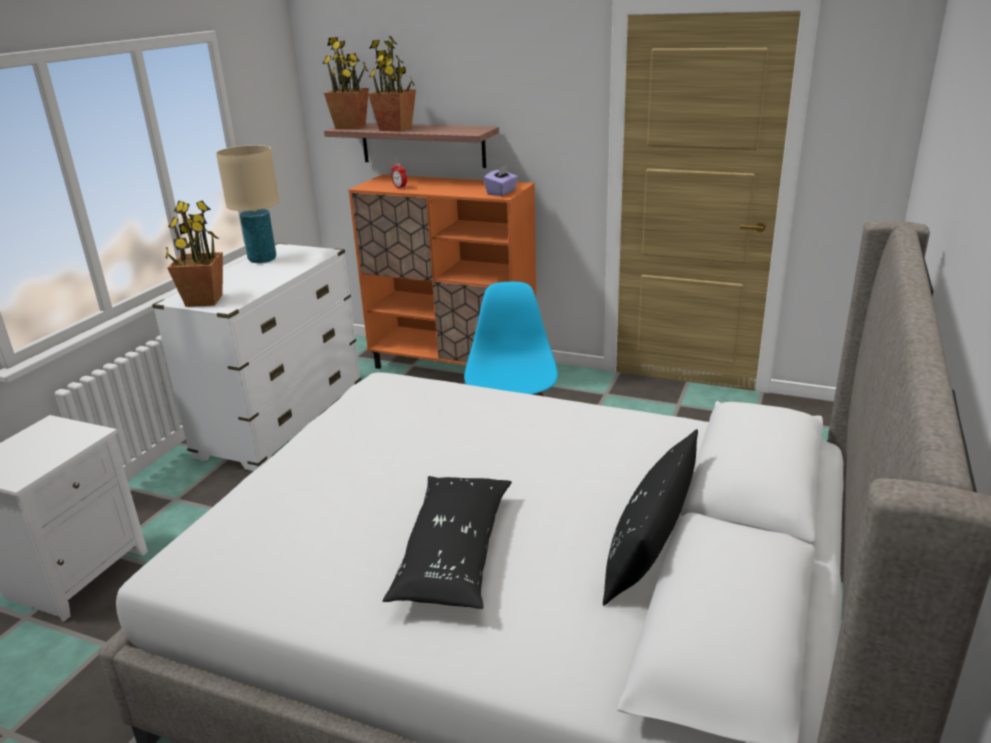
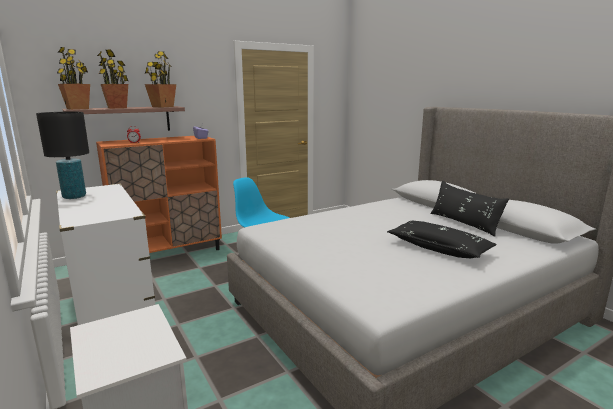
camera: 55 degrees left, 10 degrees down
potted plant [165,200,223,307] -> potted plant moved to [145,51,176,107]
beige table lamp [216,145,279,263] -> black table lamp [36,112,89,199]

